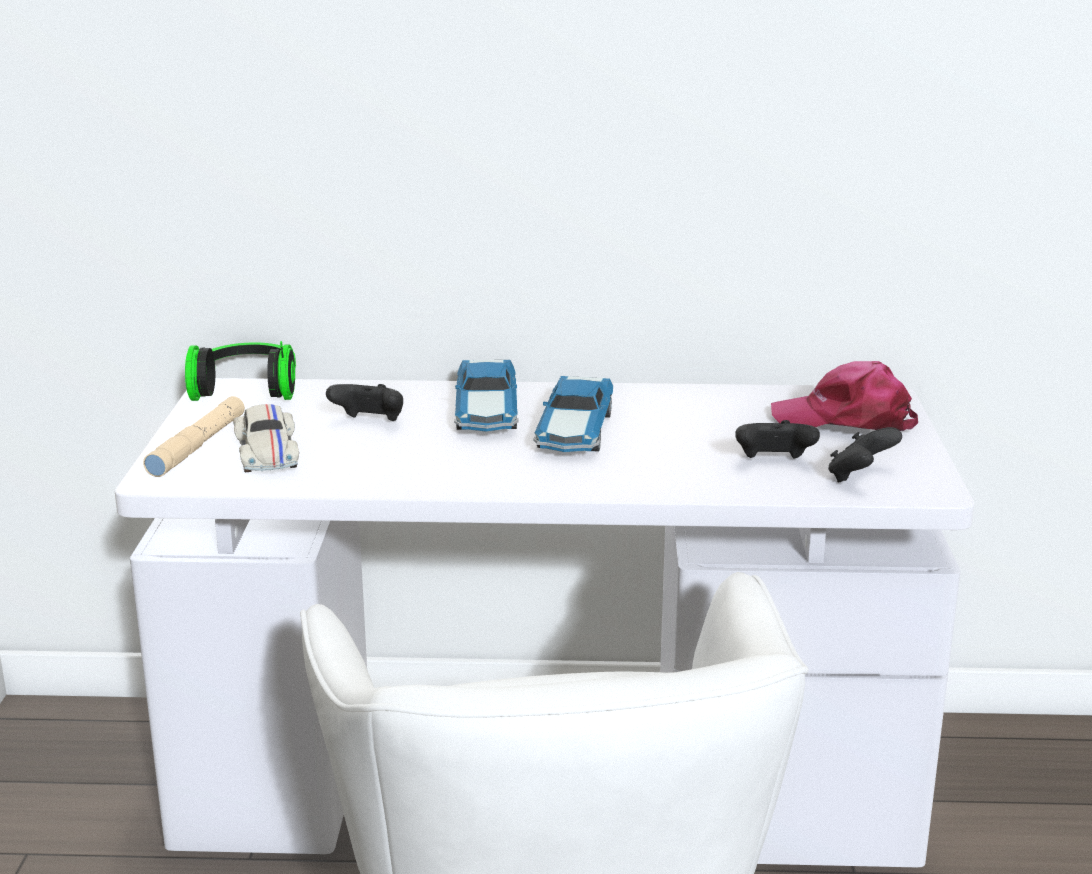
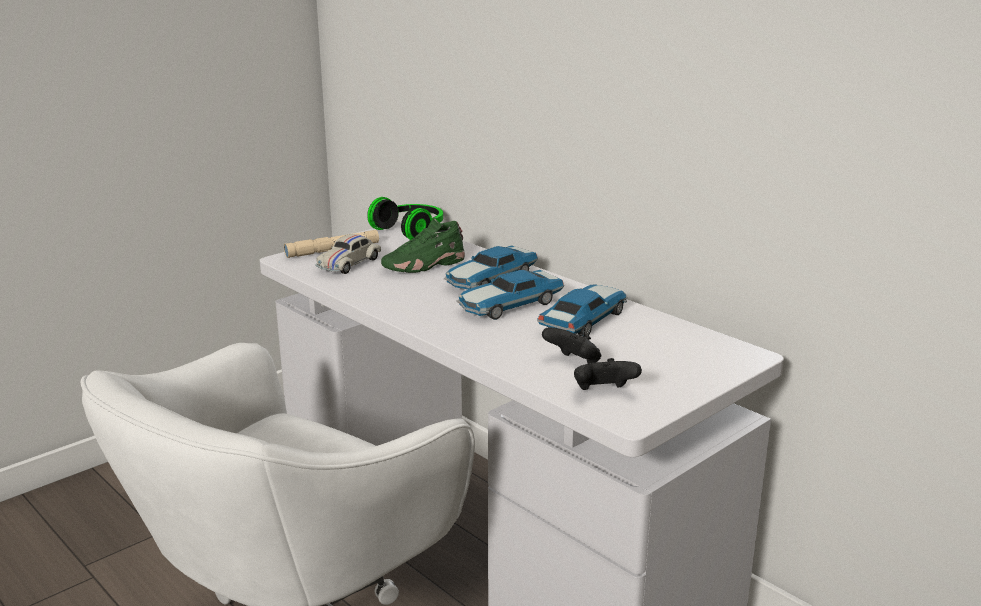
camera: 45 degrees right, 0 degrees up
black game controller [326,384,403,421] -> green shoe [381,218,465,273]
pink cap [771,361,918,431] -> none
none -> toy car [537,285,627,337]

